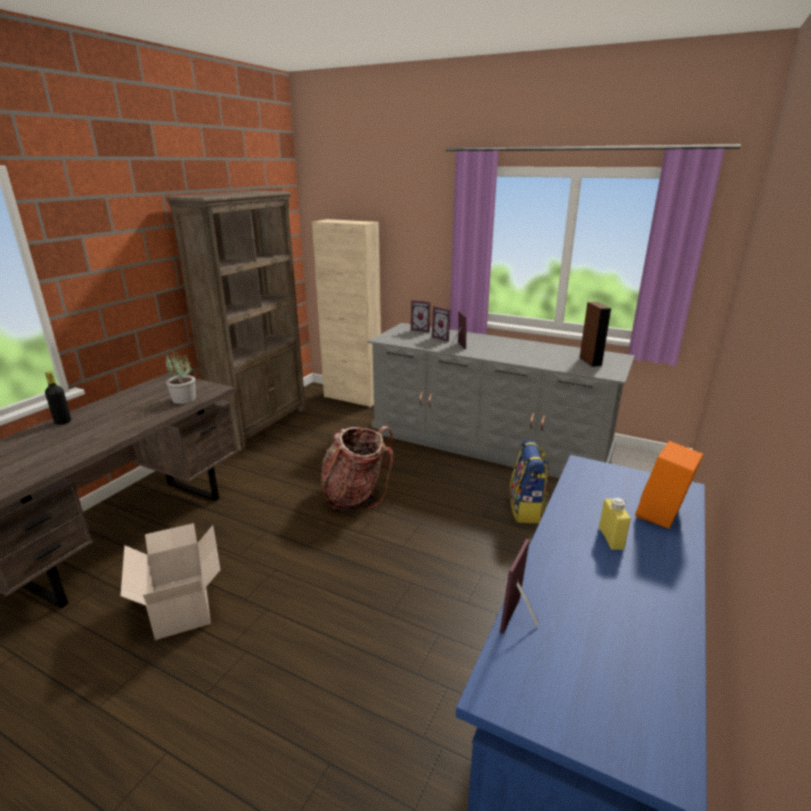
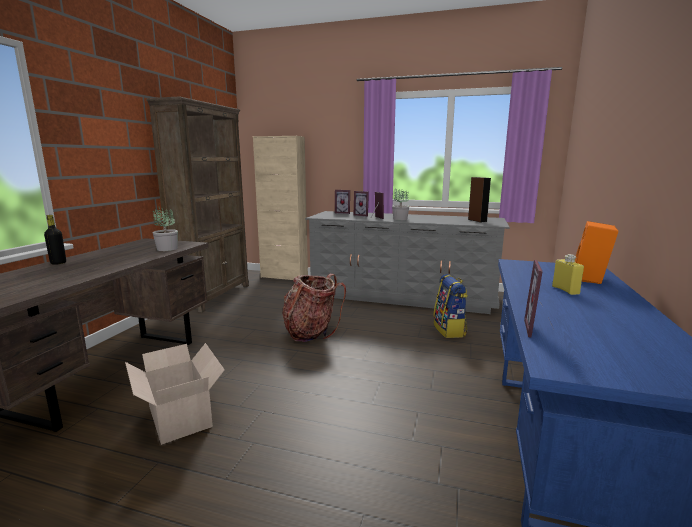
camera: 10 degrees left, 10 degrees down
none -> potted plant [392,189,409,220]

